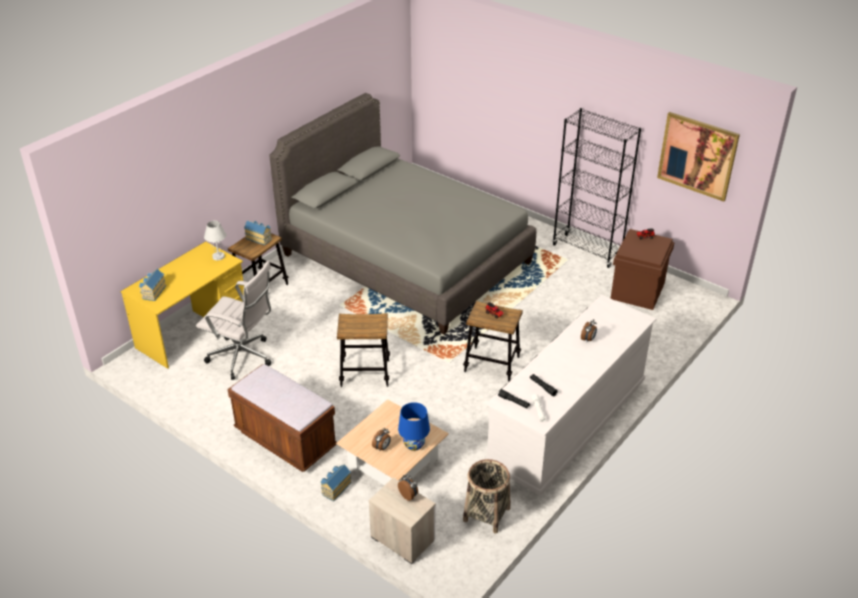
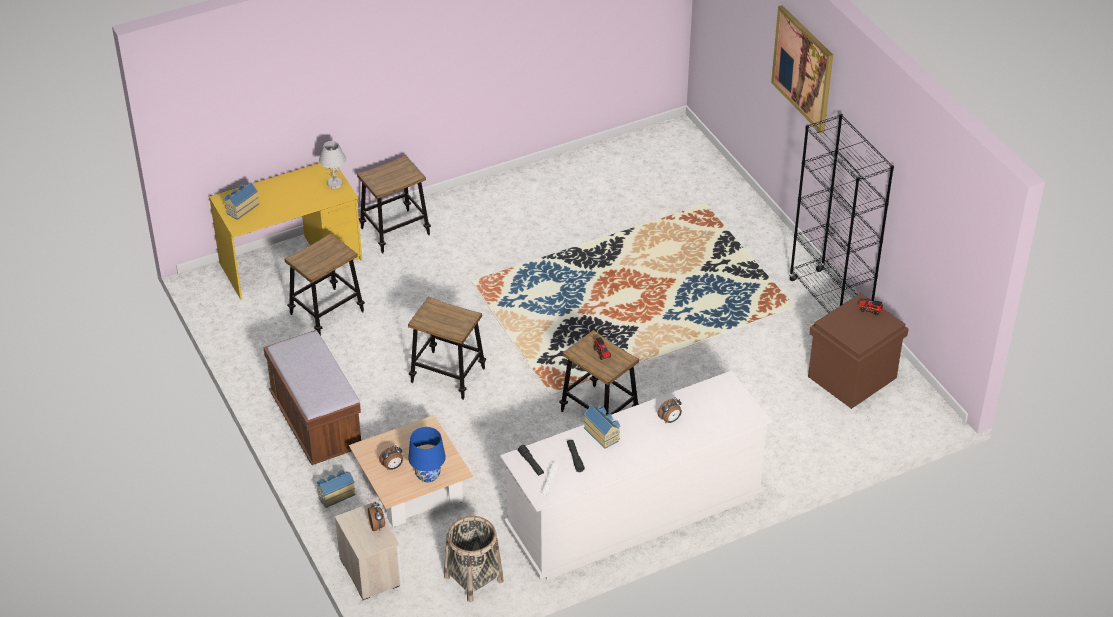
camera: 25 degrees right, 5 degrees up
white office chair [196,261,271,380] -> stool [285,233,365,336]
toy house [244,221,272,245] -> toy house moved to [584,405,620,449]
grey bed [269,93,536,334] -> none
picture [657,112,740,202] -> picture moved to [771,5,833,133]

